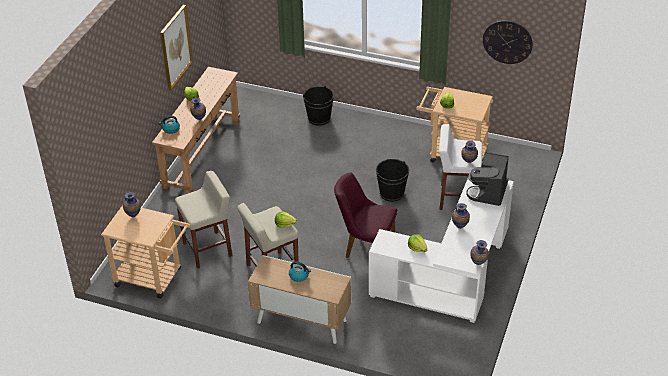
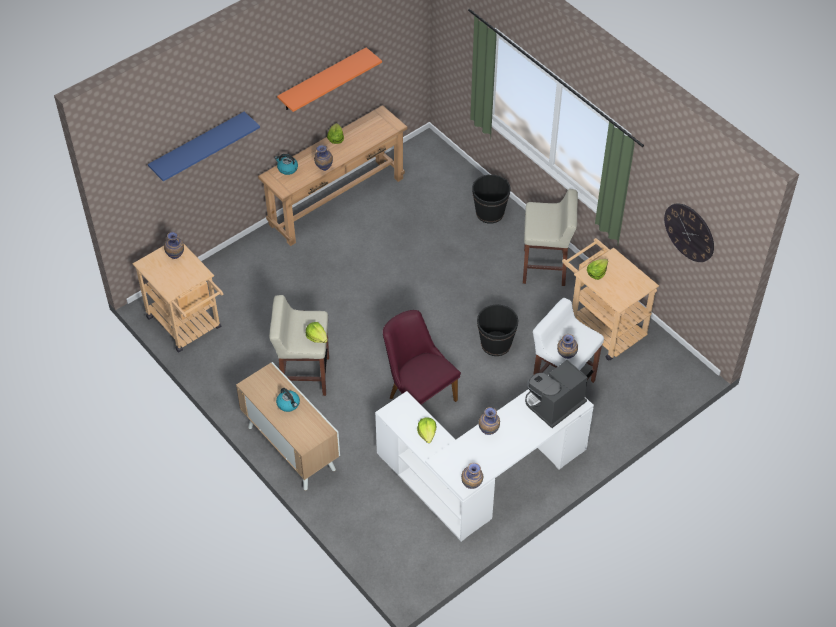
camera: 30 degrees right, 10 degrees up
picture [160,5,193,90] -> orange shelf [277,47,382,112]
beige stool [175,171,232,268] -> beige stool moved to [523,189,578,286]
none -> blue shelf [148,111,260,181]

